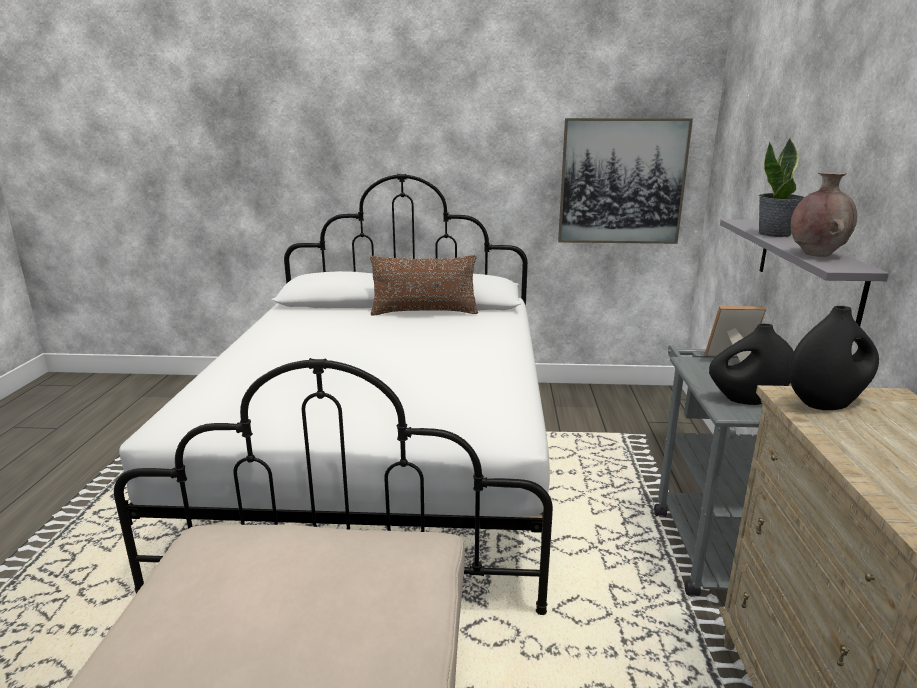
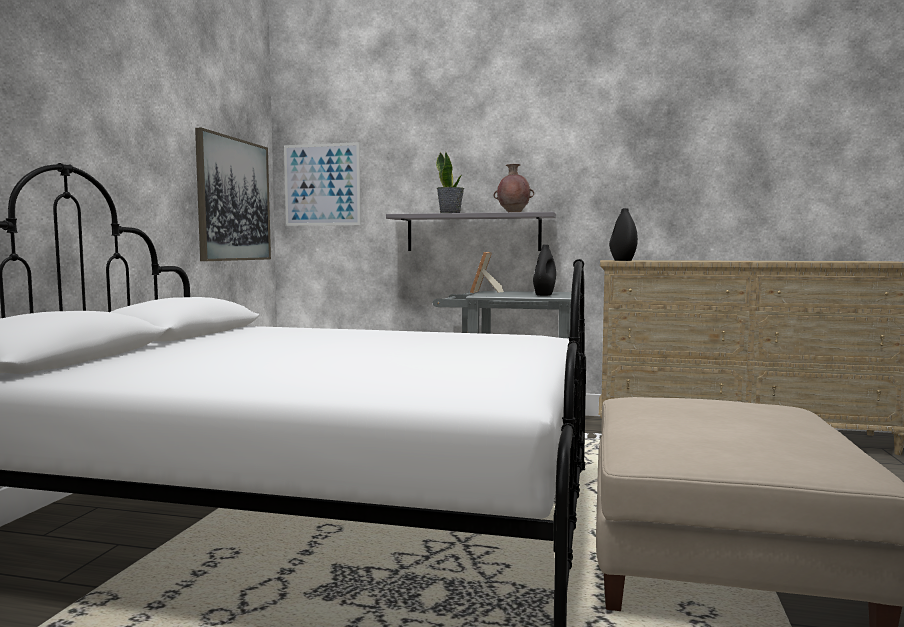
camera: 80 degrees left, 15 degrees down
brown pillow [370,255,478,316] -> none
none -> picture [284,142,361,226]

